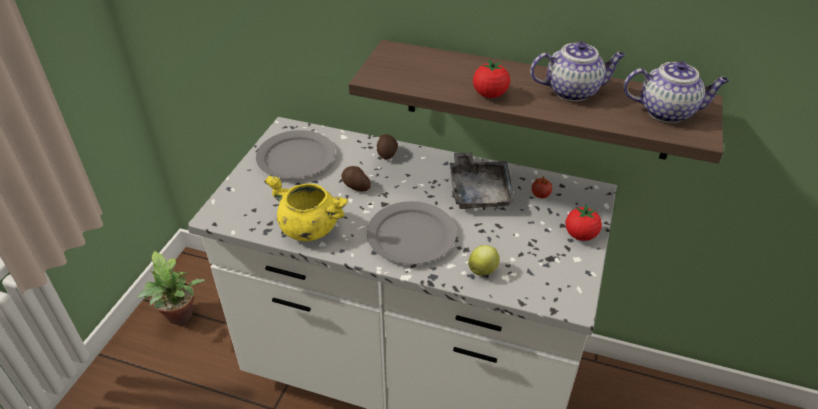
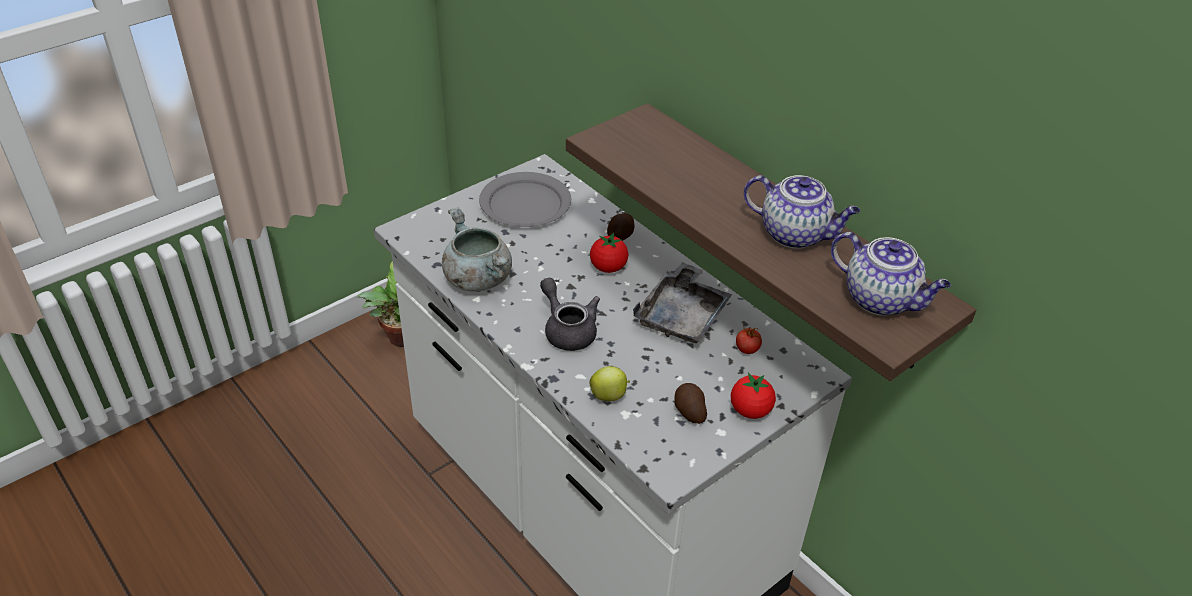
camera: 30 degrees right, 0 degrees up
yellow cooking pot [264,176,348,241] -> grey cooking pot [442,208,512,292]
potato [342,166,371,191] -> potato moved to [674,383,707,424]
grey plate [367,201,457,264] -> grey teapot [540,278,600,351]
tomato [473,59,510,98] -> tomato moved to [590,233,629,273]

